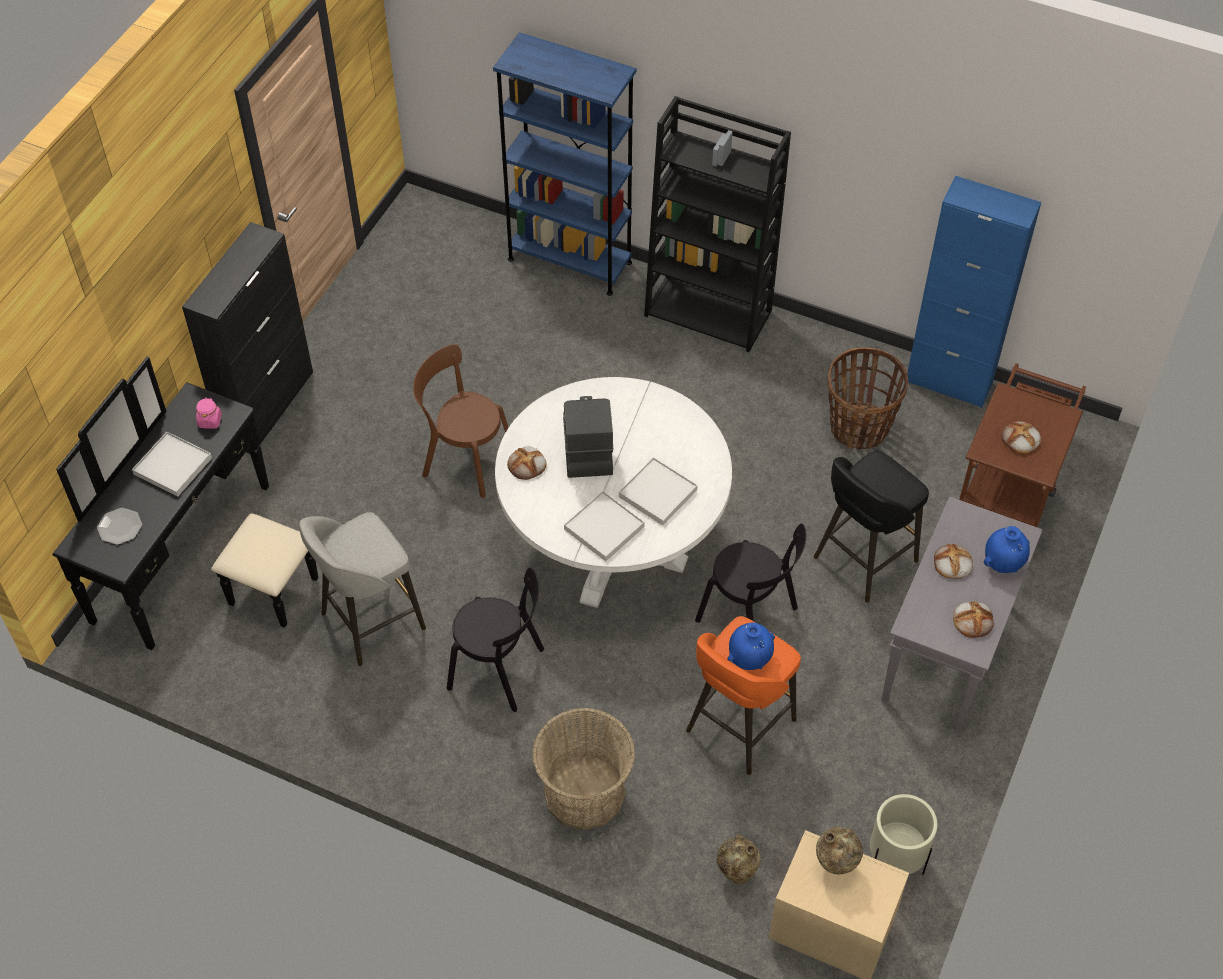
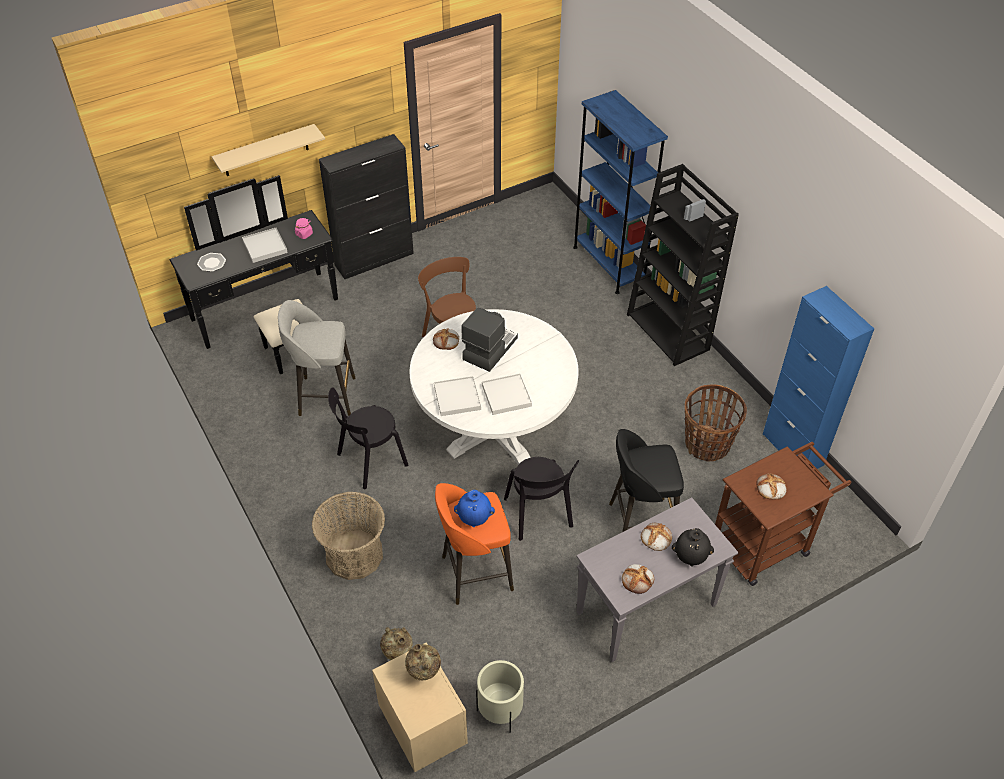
camera: 35 degrees right, 5 degrees down
black chair [447,568,544,712] -> black chair turned 90 degrees clockwise [328,387,408,489]
blue vase [984,526,1030,573] -> black vase [672,528,714,566]
none -> beige shelf [212,124,325,176]

